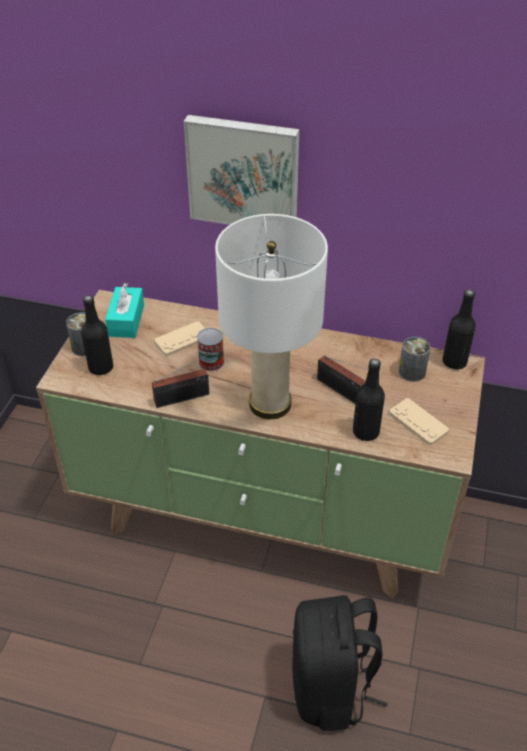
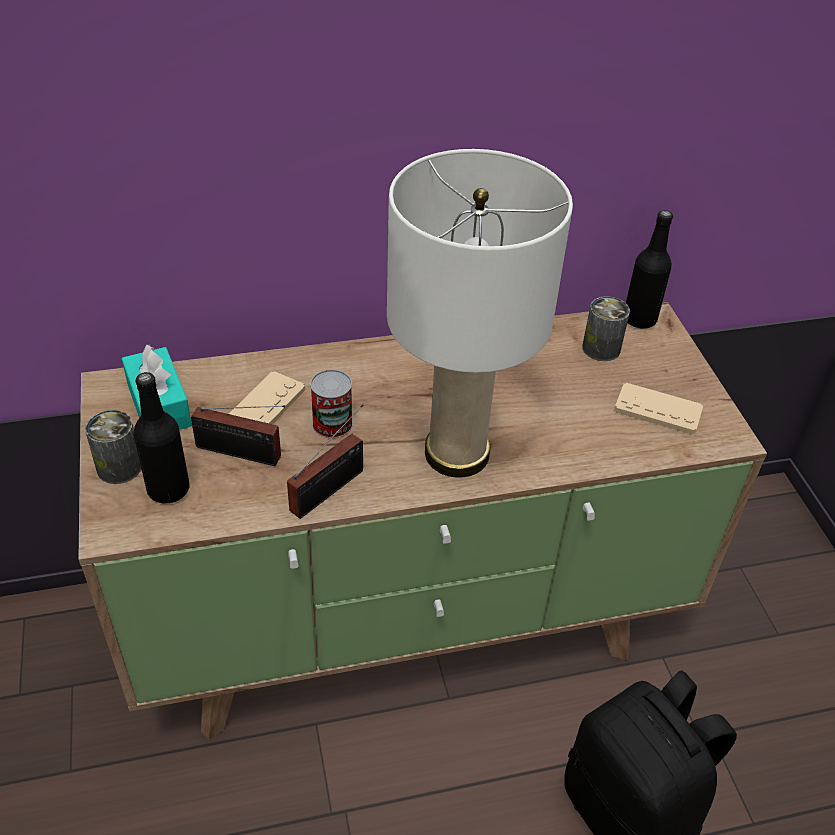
camera: 30 degrees left, 0 degrees up
picture [183,115,300,225] -> none
radio [317,355,368,404] -> radio moved to [191,405,285,466]
black bottle [353,359,385,441] -> none

